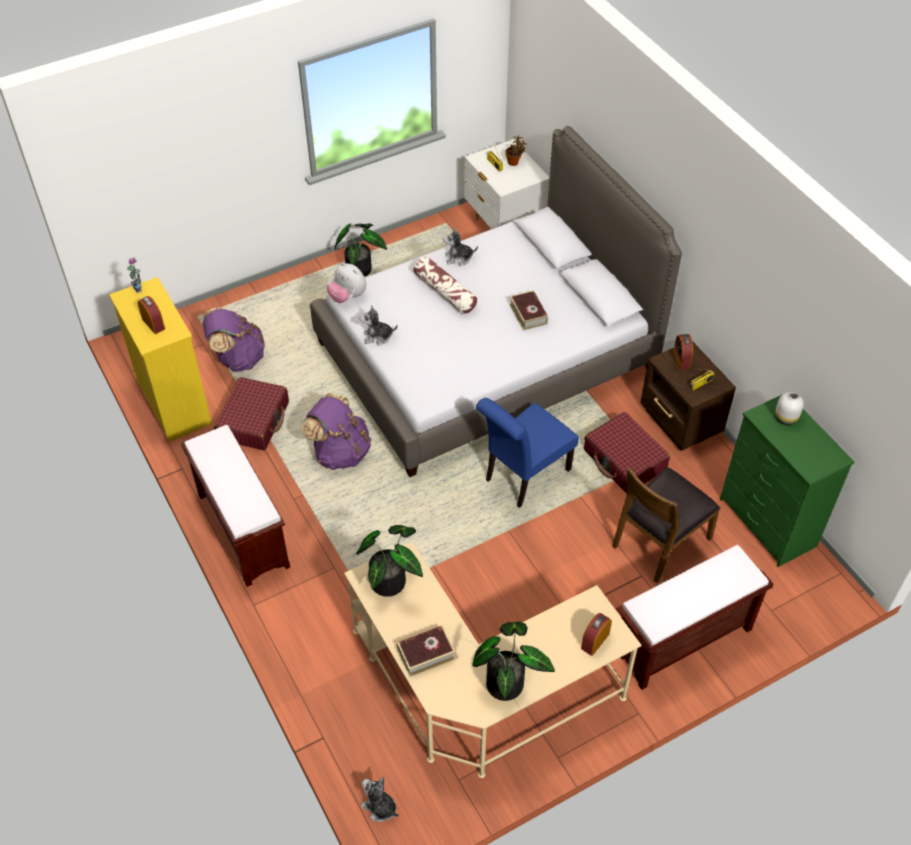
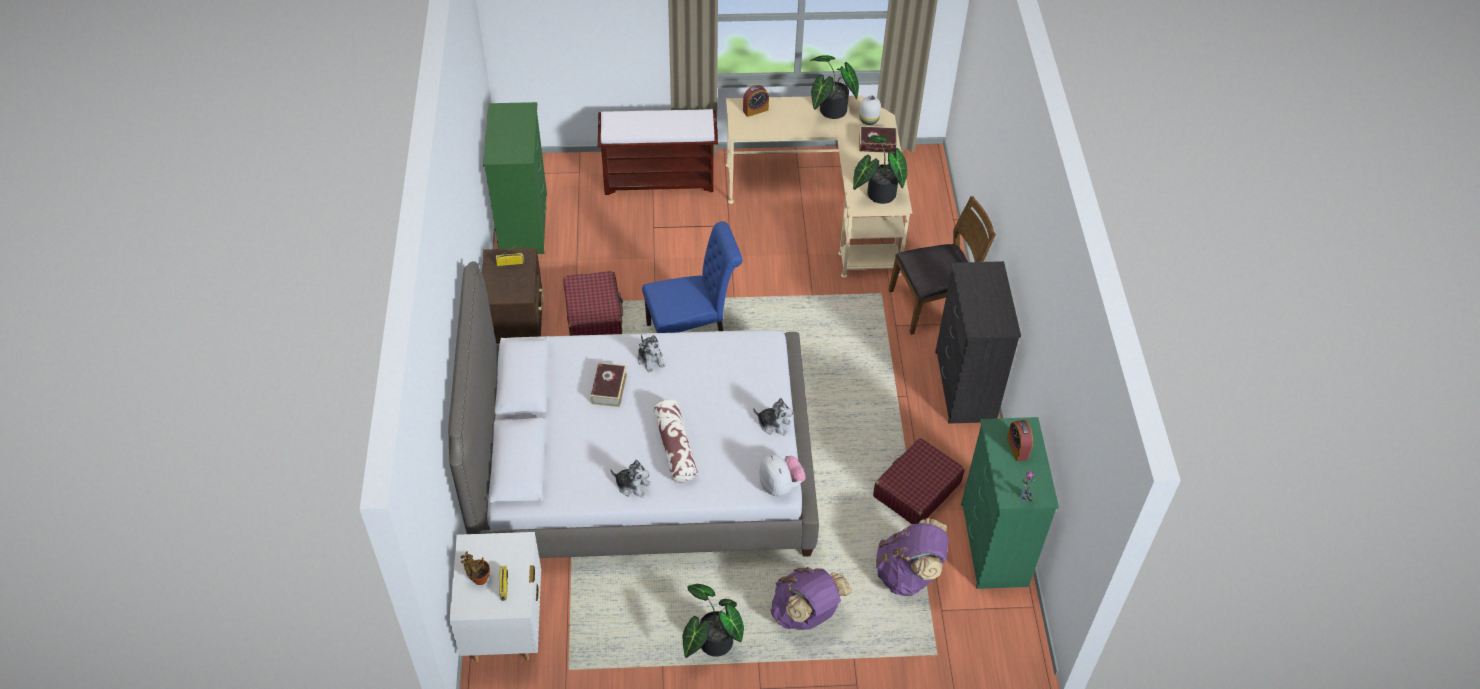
camera: 155 degrees left, 0 degrees up
yellow dresser [109,277,212,442] -> green dresser [961,417,1059,589]
brown bench [181,425,290,587] -> black dresser [935,261,1021,424]
purple backpack [301,393,372,470] -> purple backpack moved to [770,567,851,630]
plush toy [361,776,399,822] -> plush toy moved to [637,334,665,373]
brown chair [612,467,720,583] -> brown chair moved to [889,196,996,335]
alarm clock [673,334,693,370] -> none
white vase [775,392,804,425] -> white vase moved to [859,95,881,125]

